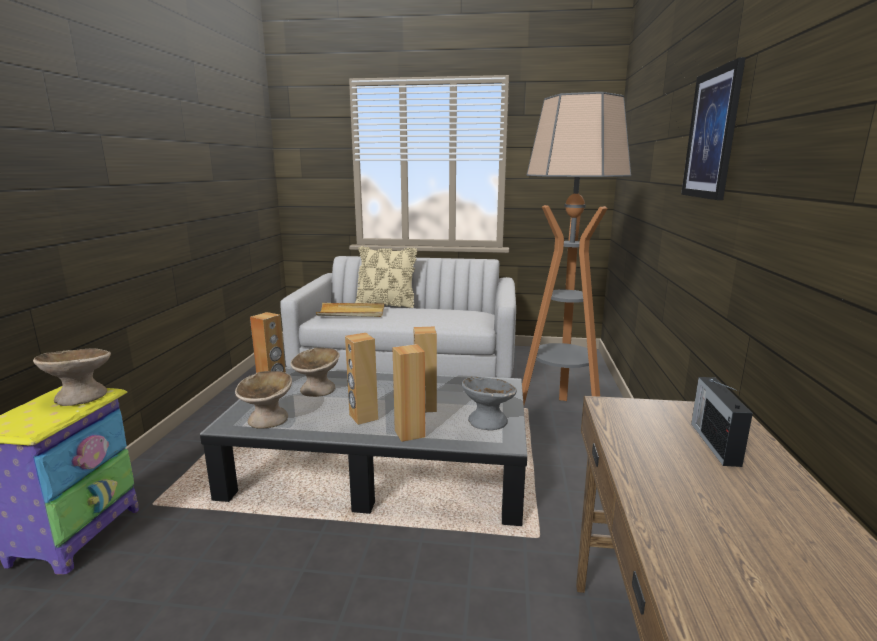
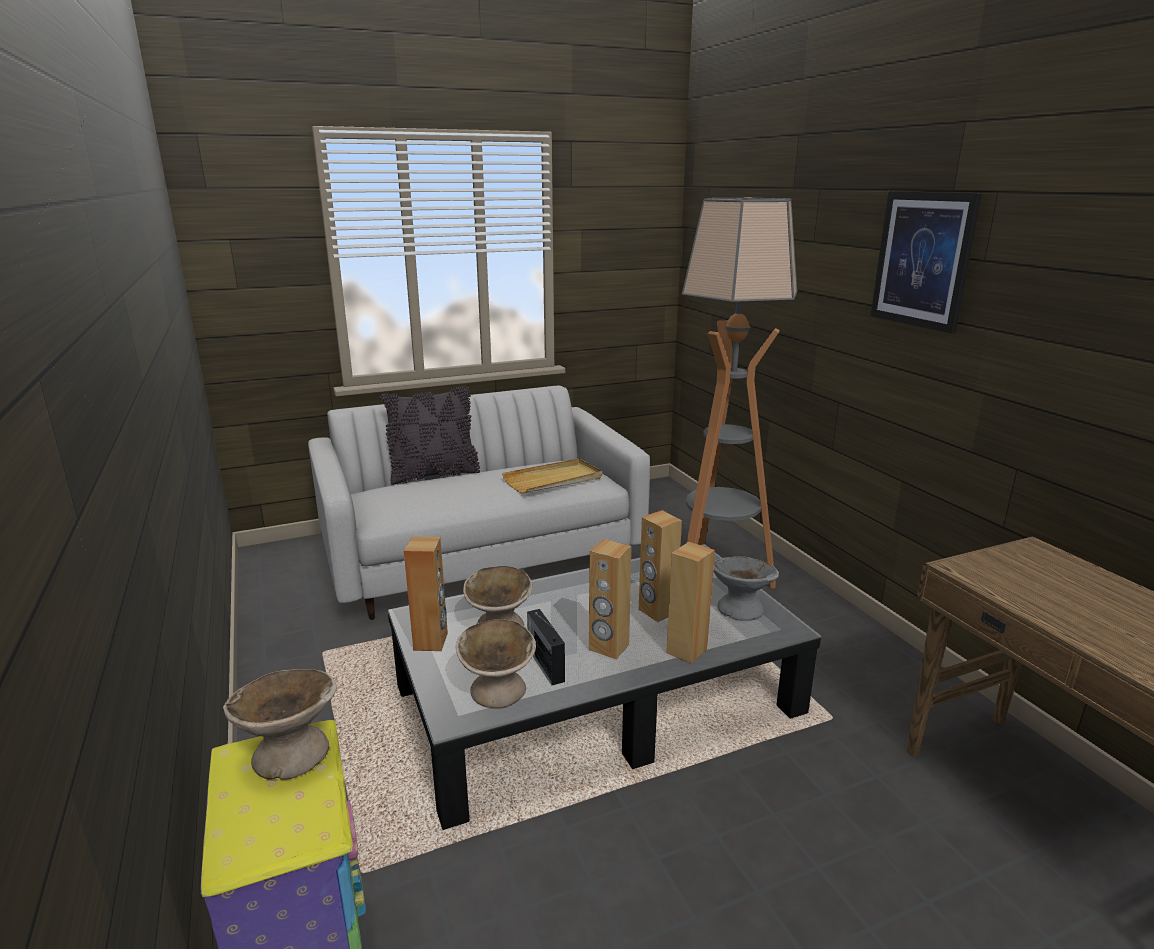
camera: 30 degrees left, 5 degrees up
beige tray [316,303,384,317] -> beige tray moved to [502,459,602,494]
beige pillow [355,246,417,308] -> black pillow [380,386,480,485]
radio [691,377,753,467] -> radio moved to [527,609,565,685]

